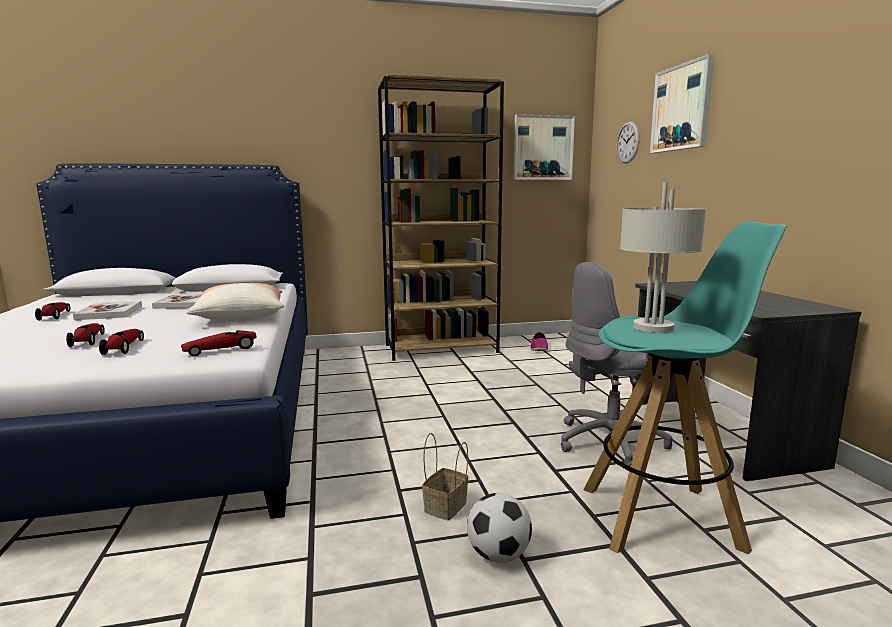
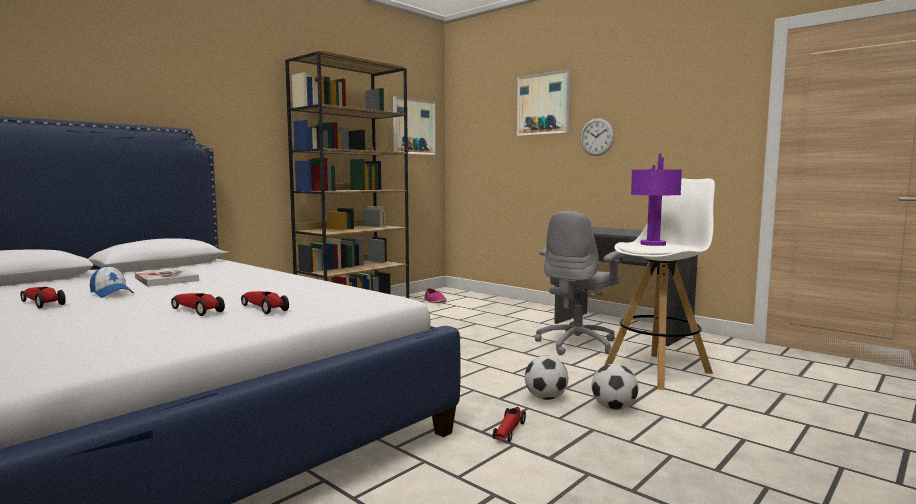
camera: 35 degrees left, 5 degrees down
book [73,301,142,320] -> cap [90,266,134,298]
toy car [181,330,256,357] -> toy car moved to [493,407,526,442]
pillow [186,283,284,322] -> none
basket [422,433,468,521] -> football [525,356,568,400]
turquoise stool [584,221,787,554] -> white stool [604,178,715,390]
wall clock [617,121,640,163] -> wall clock moved to [580,118,614,156]
grey table lamp [620,182,706,333] -> purple table lamp [631,154,682,246]

